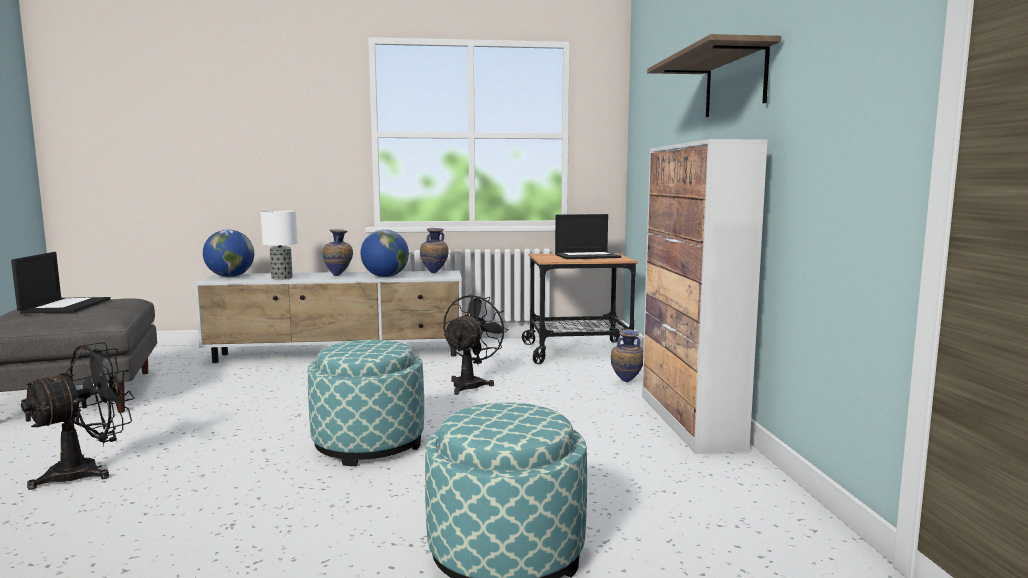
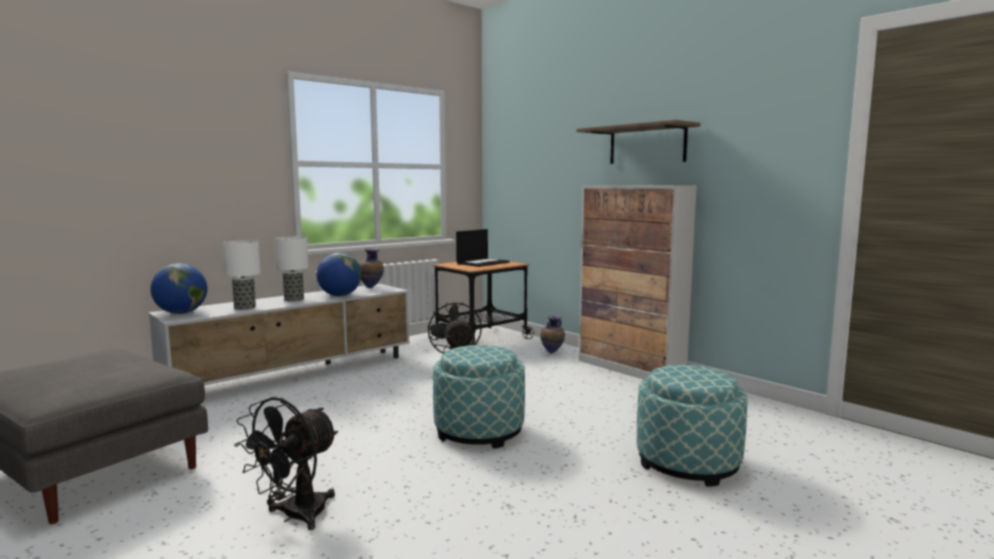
camera: 35 degrees left, 0 degrees up
laptop [11,252,111,313] -> none
black fan [21,342,134,490] -> black fan turned 150 degrees counterclockwise [234,397,338,530]
vase [323,229,353,276] -> table lamp [274,237,309,302]

